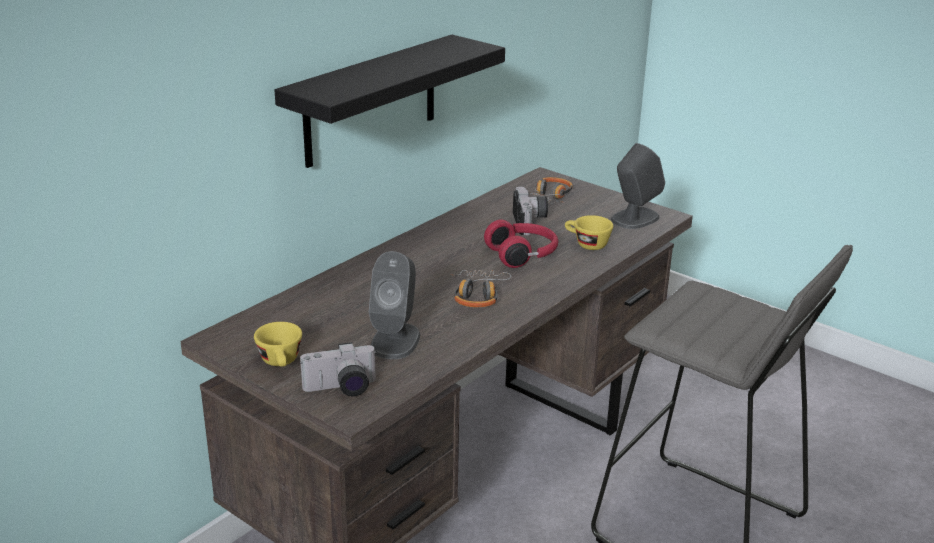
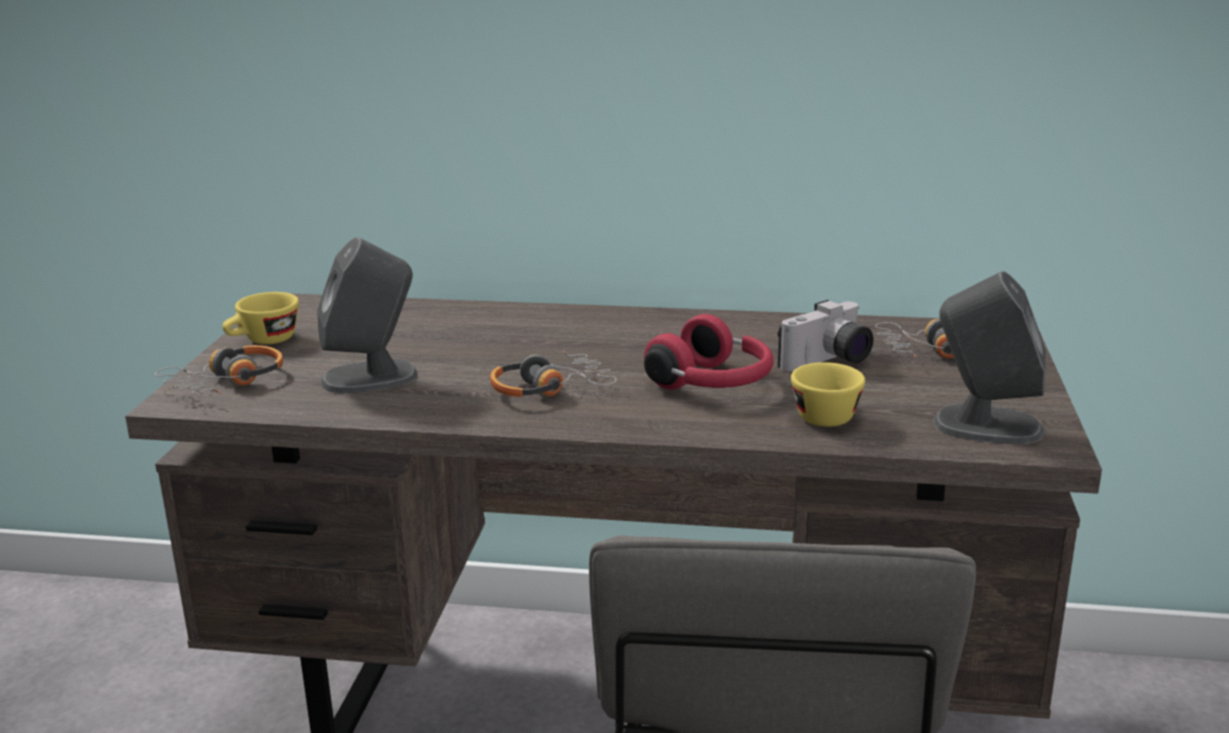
camera: 60 degrees right, 5 degrees down
black shelf [274,35,505,168] -> none
camera [300,342,377,396] -> headphones [155,345,283,394]

